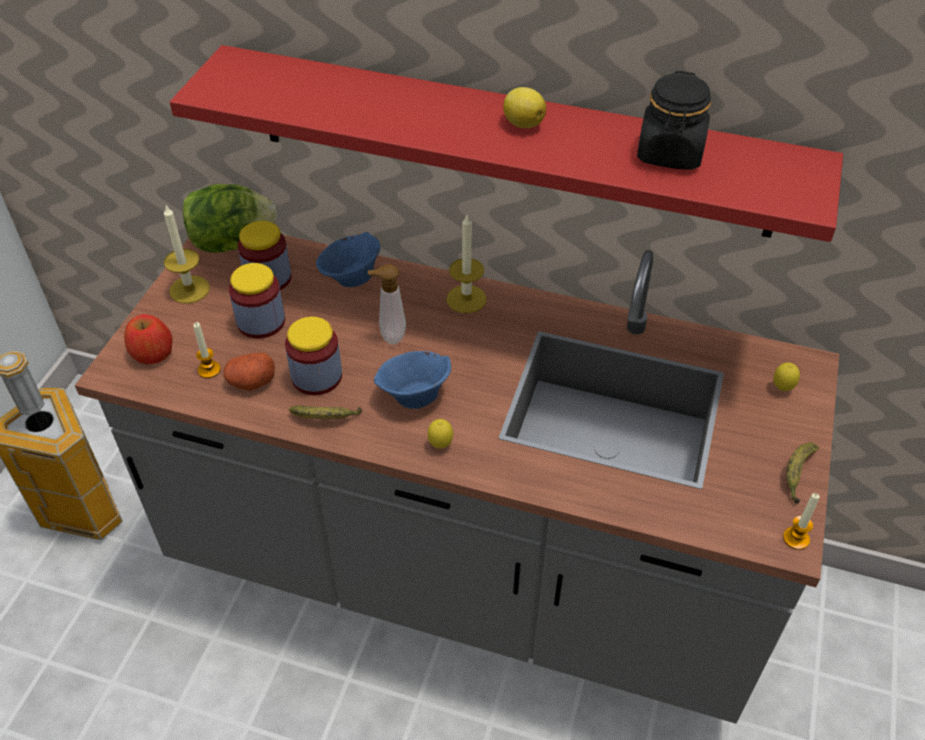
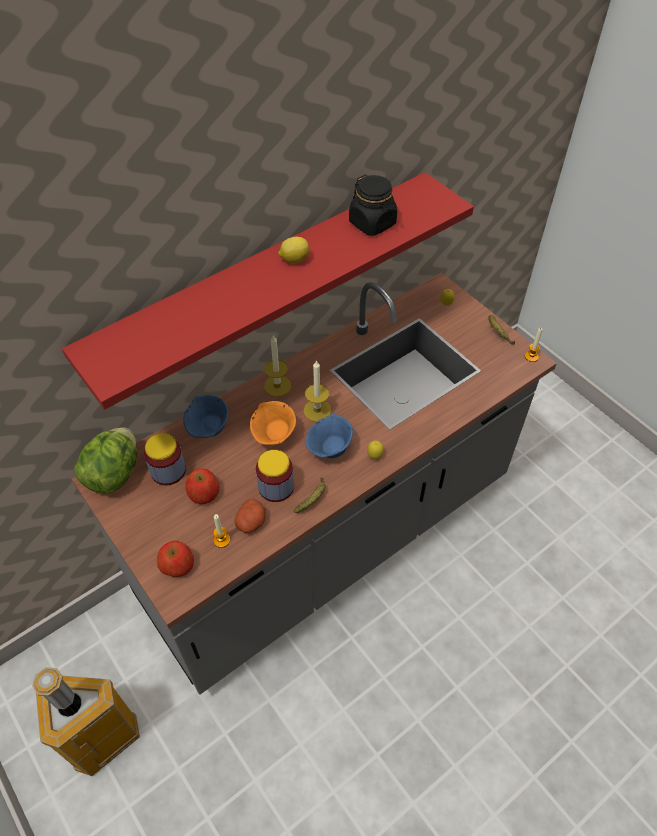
camera: 55 degrees left, 5 degrees up
candle [164,205,210,304] -> candle moved to [303,360,331,422]
jar [229,263,285,339] -> apple [185,468,220,504]
soap dispenser [368,264,406,345] -> orange bowl [250,401,296,445]

